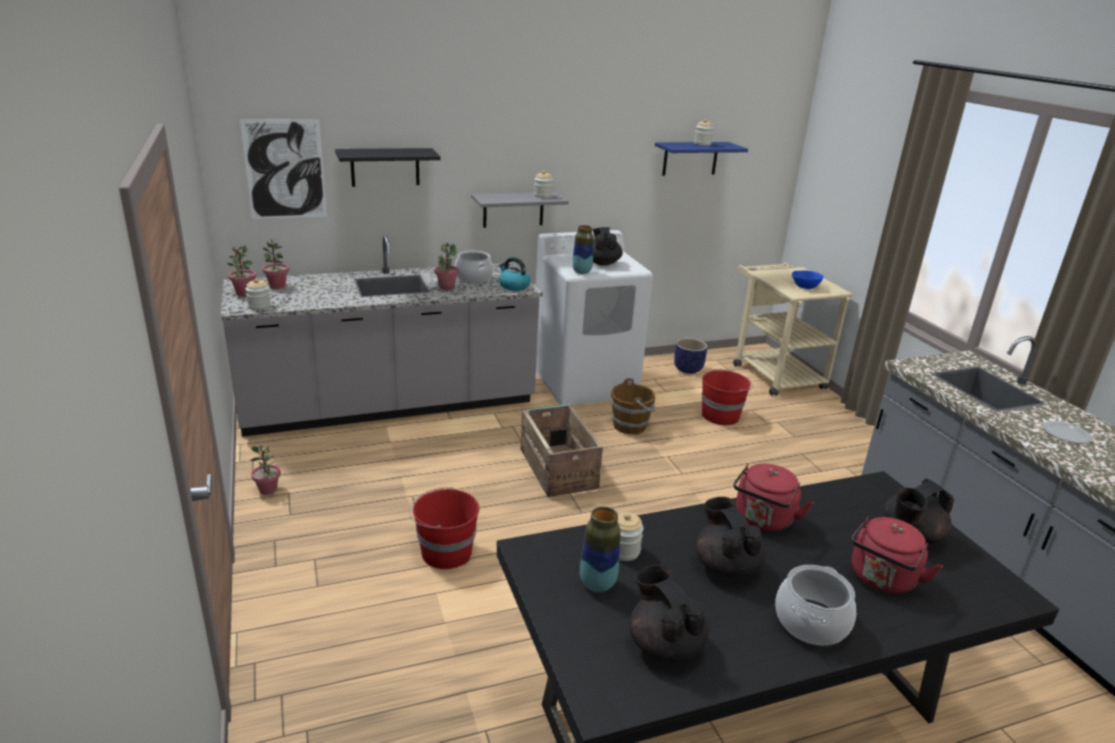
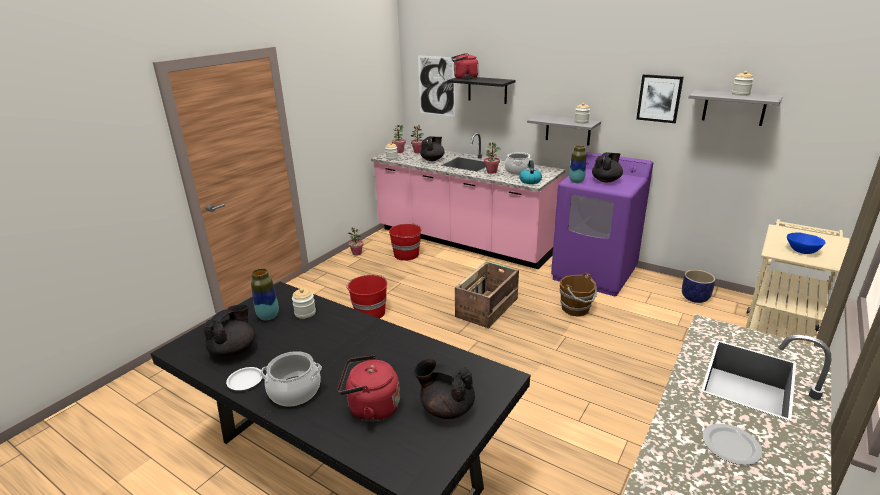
camera: 55 degrees right, 0 degrees up
grey counter [221,235,543,437] -> pink counter [371,133,566,269]
white washing machine [536,230,653,405] -> purple washing machine [551,152,653,296]
blue shelf [655,142,748,176] -> grey shelf [689,90,783,126]
black teapot [695,497,766,578] -> black teapot moved to [420,136,445,161]
red bucket [702,369,753,425] -> red bucket moved to [389,223,423,261]
red kettle [733,464,814,531] -> red kettle moved to [451,53,478,80]
none -> white plate [226,367,262,390]
none -> picture [636,74,684,123]

